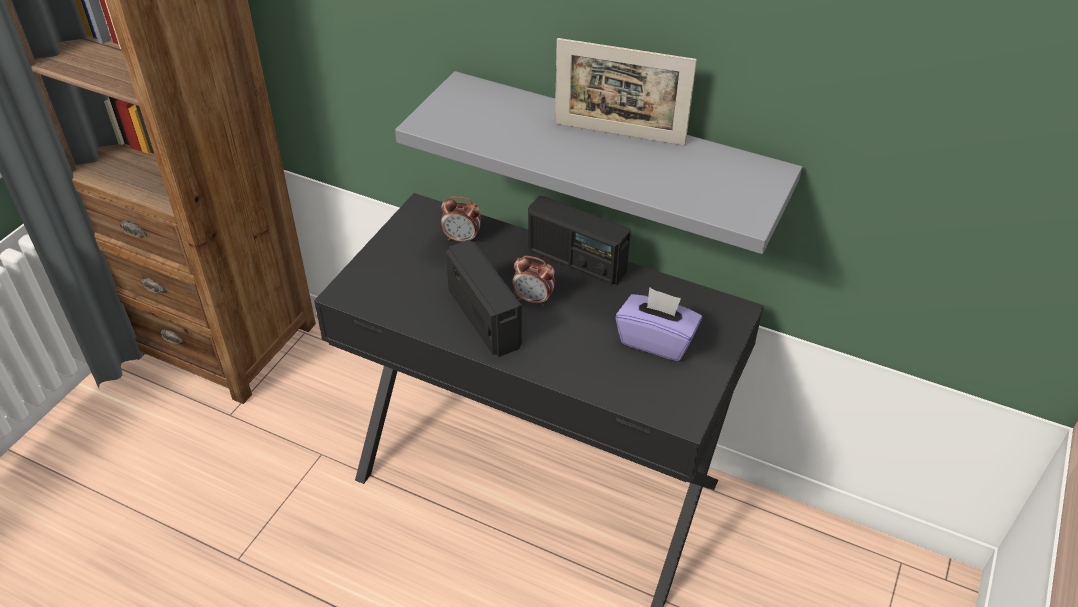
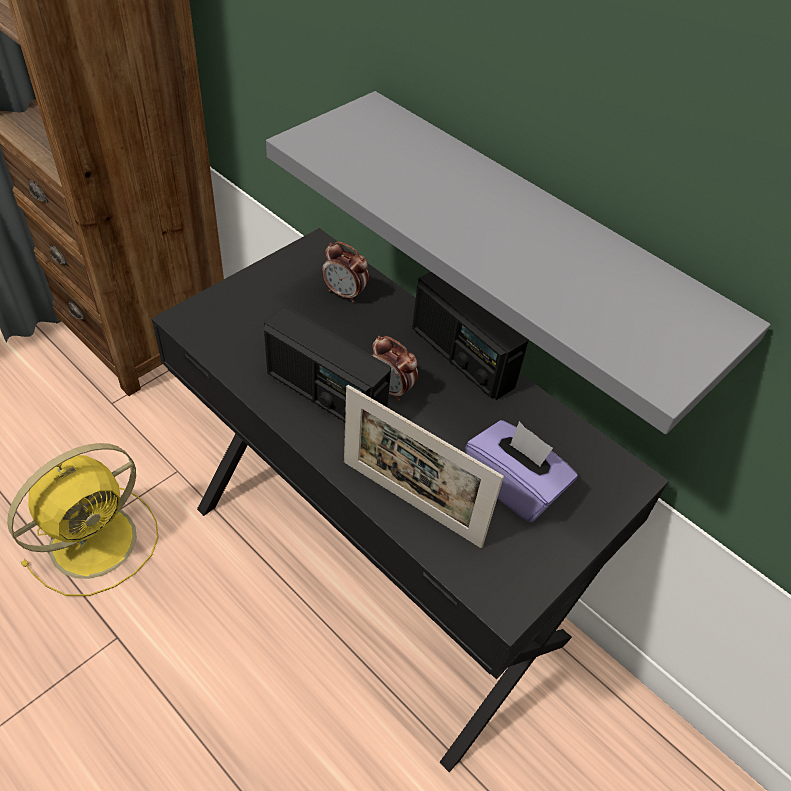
camera: 15 degrees right, 5 degrees up
radio [446,240,522,357] -> radio turned 135 degrees clockwise [264,307,391,422]
picture frame [555,38,697,146] -> picture frame moved to [344,385,504,548]
none -> yellow fan [7,443,159,596]

